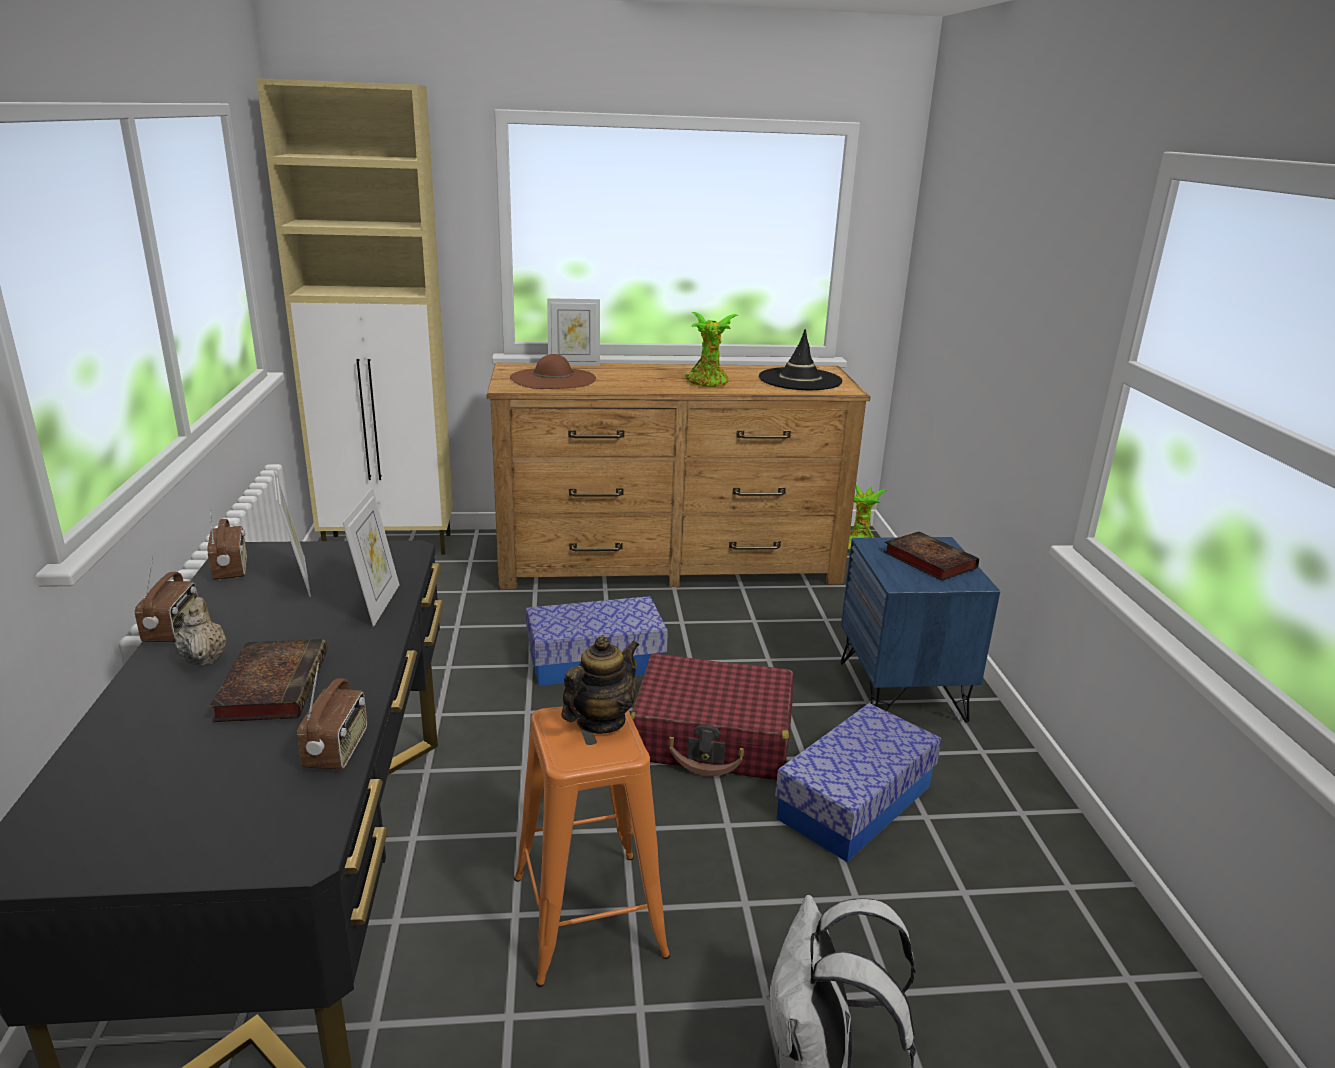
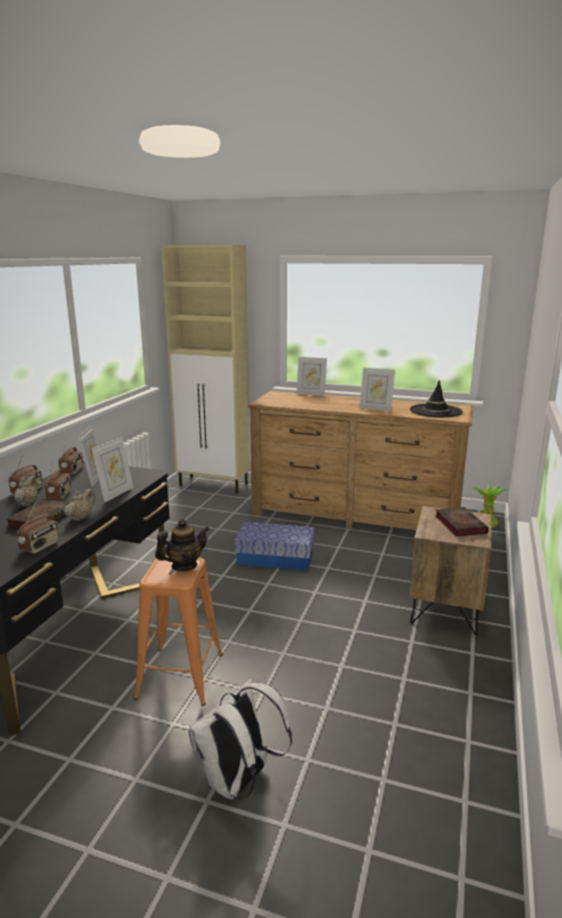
camera: 25 degrees right, 5 degrees down
brown hat [510,354,596,389] -> none
red suitcase [631,653,793,780] -> none
potted plant [686,312,738,387] -> picture frame [359,368,395,411]
storage box [775,703,942,862] -> none
blue nightstand [841,537,1000,722] -> brown nightstand [409,506,491,635]
none -> radio [44,463,72,500]
none -> beige teapot [64,489,95,521]

